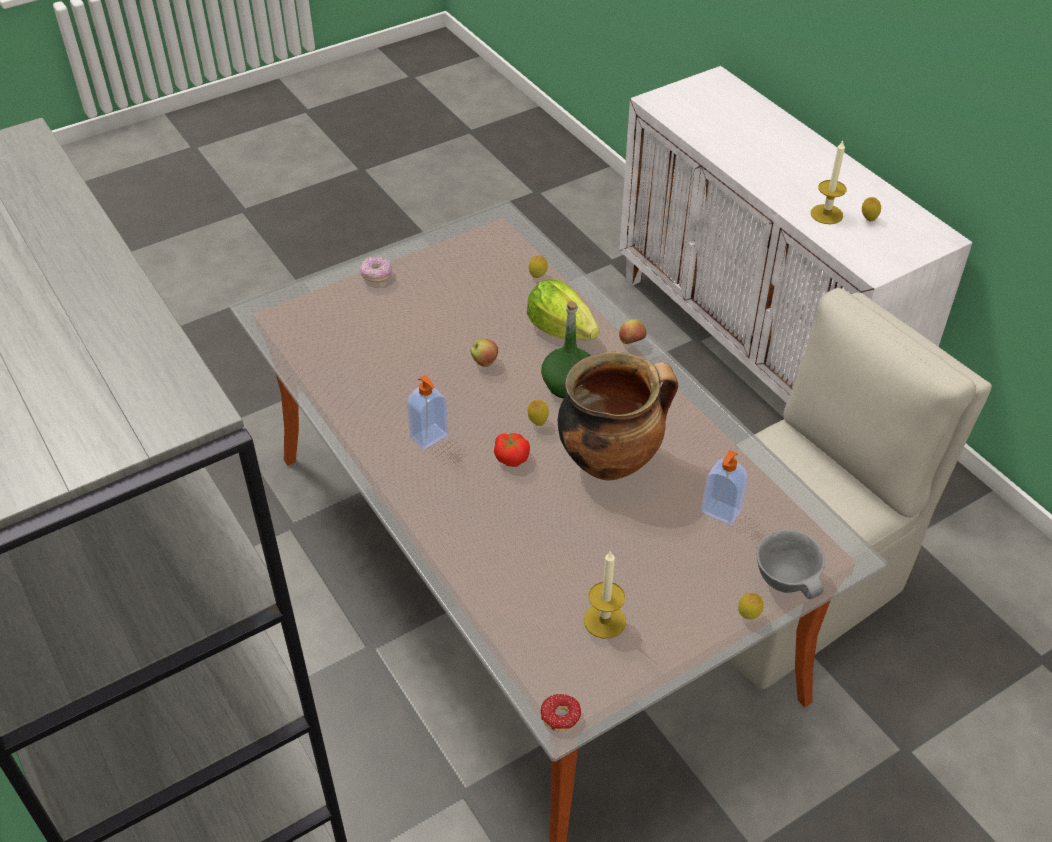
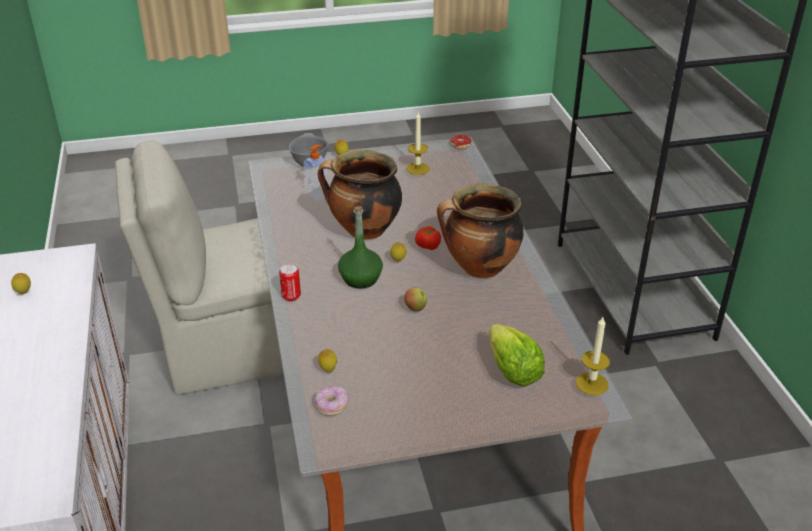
camera: 160 degrees left, 10 degrees down
donut [360,257,392,282] -> donut moved to [315,386,349,416]
soap dispenser [407,375,449,450] -> cooking pot [437,184,523,278]
lettuce [527,279,599,340] -> lettuce moved to [489,324,545,387]
apple [619,319,647,344] -> can [279,263,301,301]
candle [811,141,847,224] -> candle moved to [576,317,610,395]

